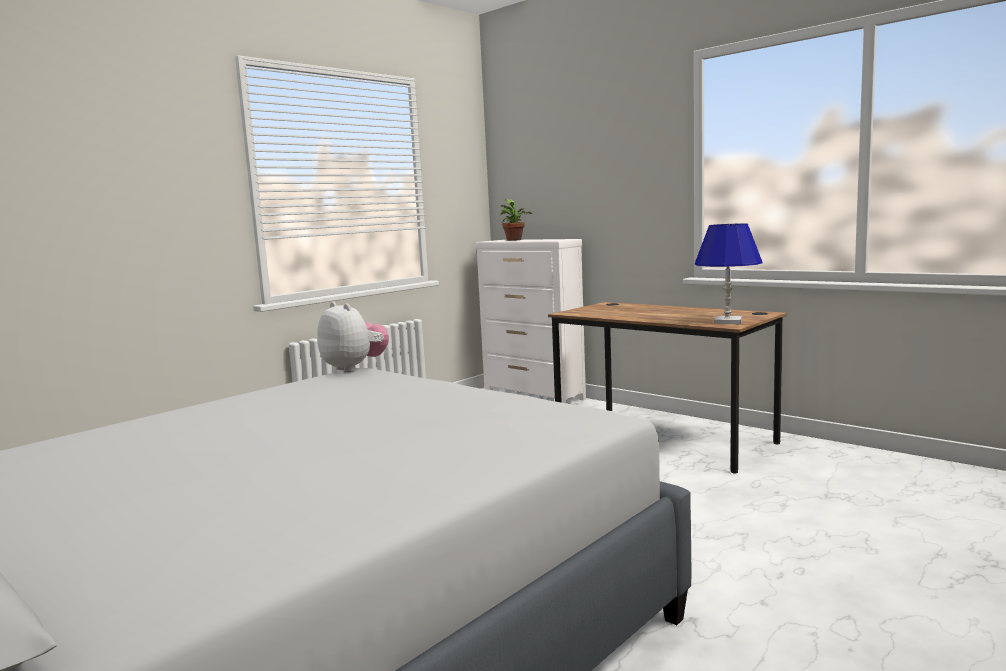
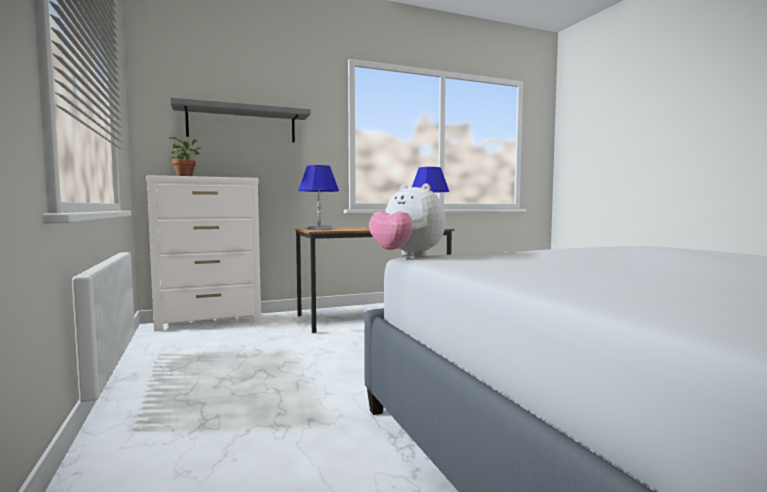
camera: 65 degrees left, 5 degrees down
plush toy [317,302,389,372] -> plush toy turned 120 degrees counterclockwise [369,184,445,257]
none -> grey shelf [170,97,311,143]
none -> blue table lamp [298,165,339,229]

